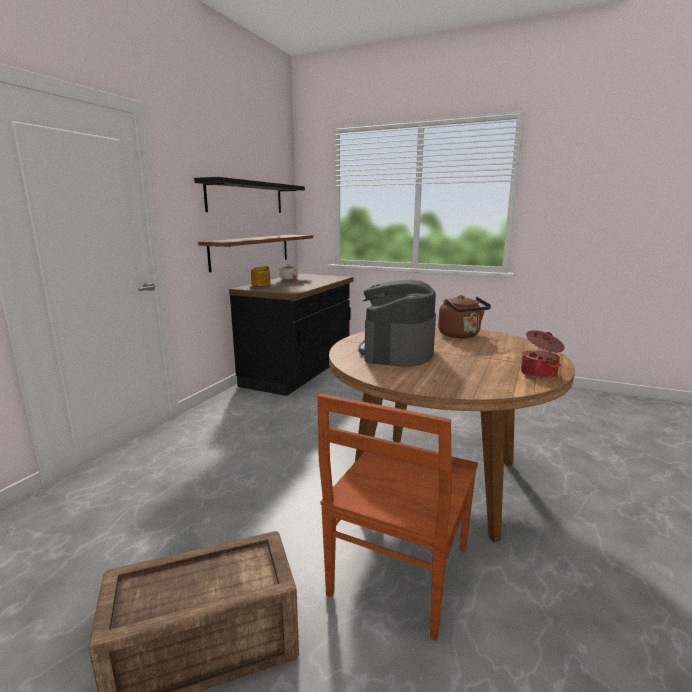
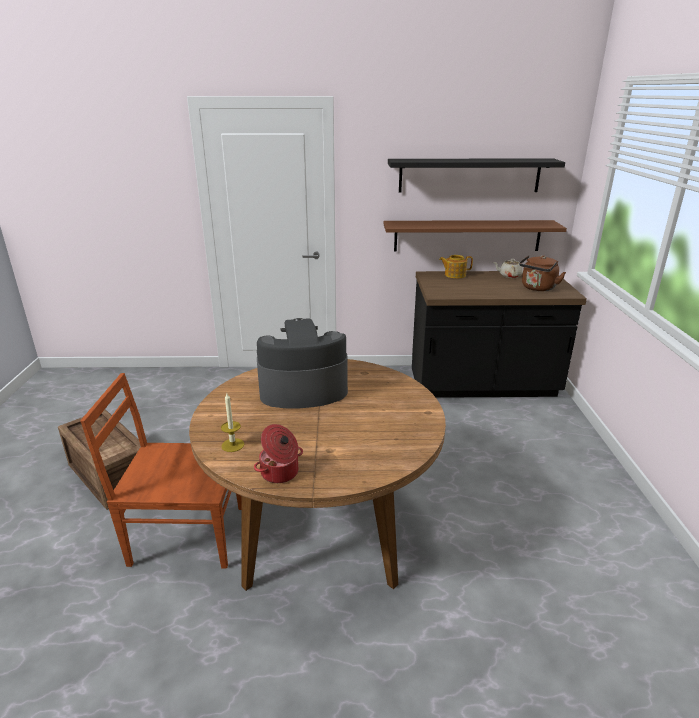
camera: 65 degrees right, 10 degrees up
brown kettle [438,295,491,338] -> brown kettle moved to [519,255,566,291]
none -> candle [221,393,244,452]

